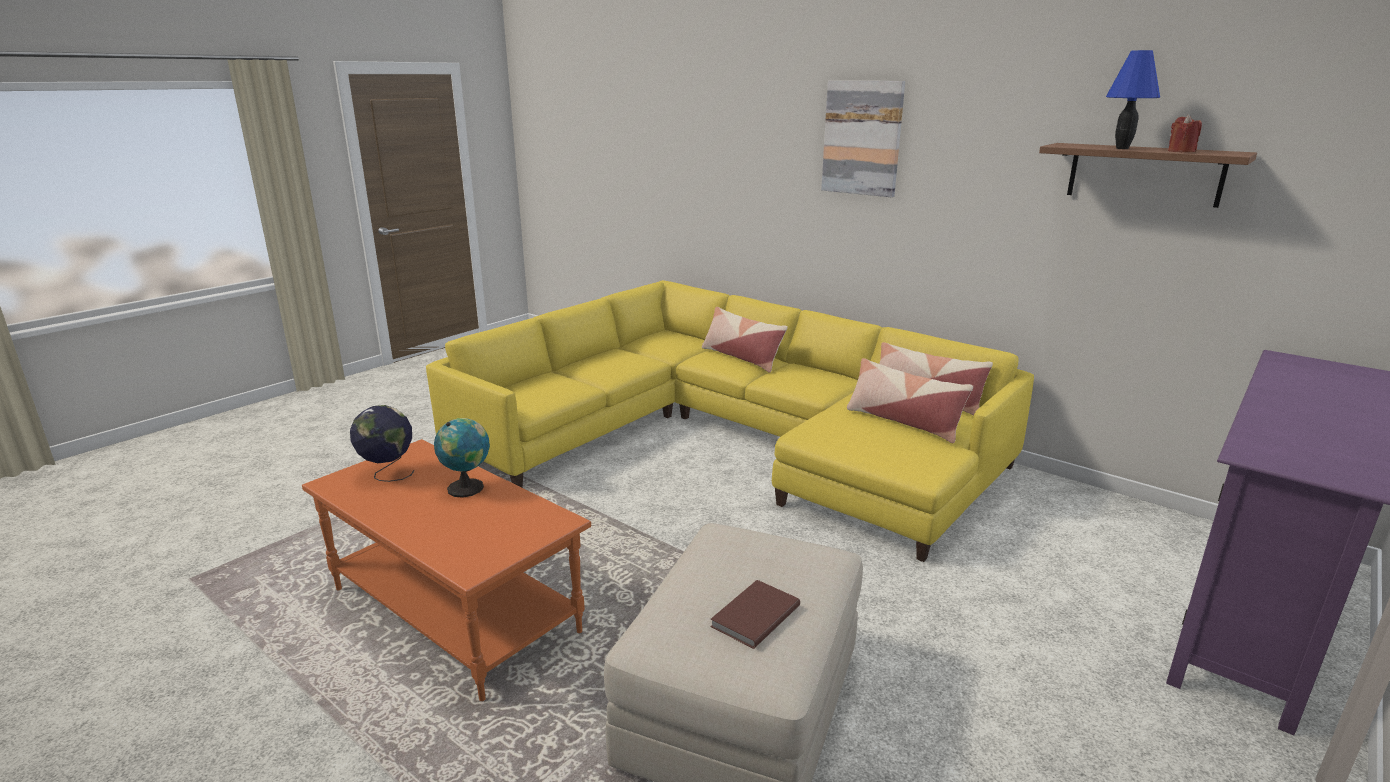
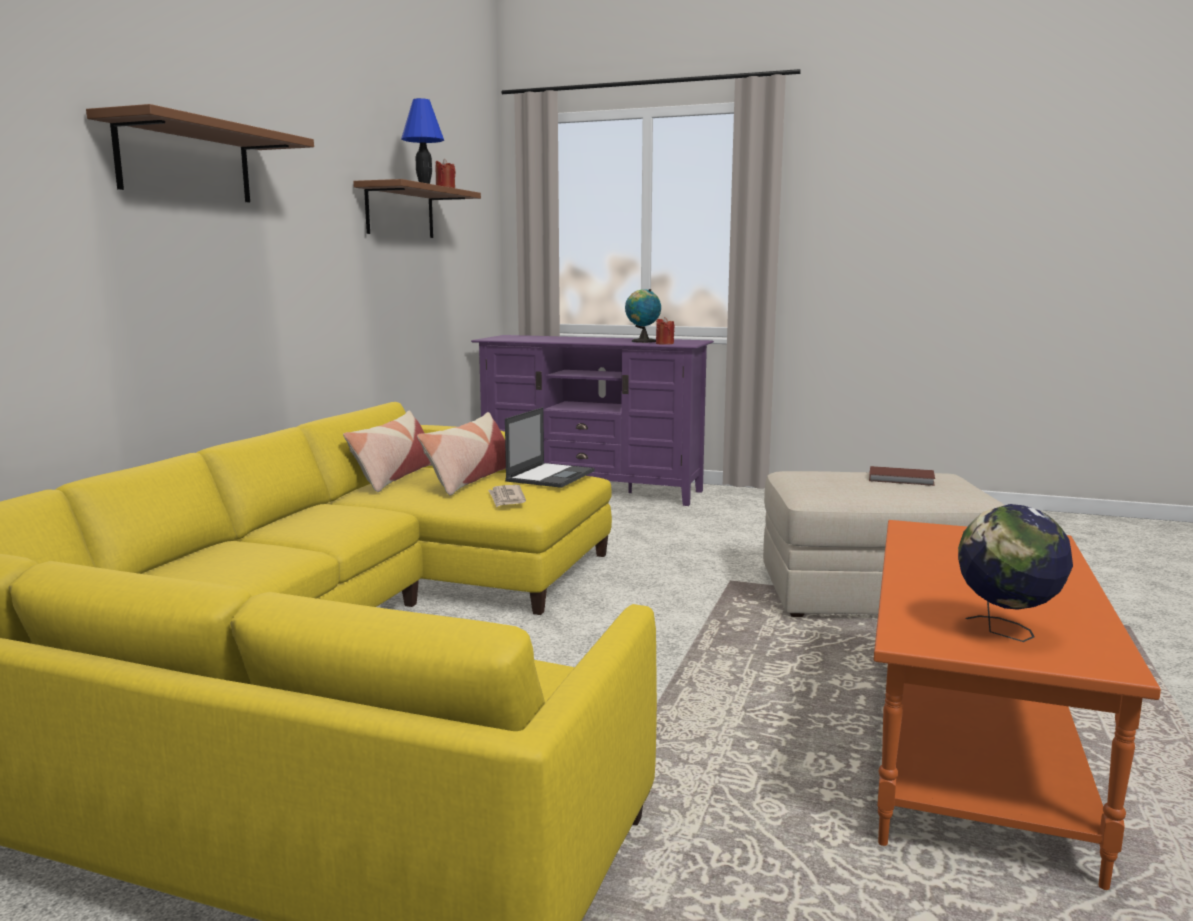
camera: 110 degrees left, 10 degrees down
globe [434,418,490,498] -> globe moved to [625,289,661,343]
pillow [702,307,788,373] -> none
picture [821,81,905,197] -> brown shelf [86,104,314,202]
none -> newspaper [488,485,526,507]
none -> laptop [505,407,595,488]
none -> red candle [656,317,674,345]

